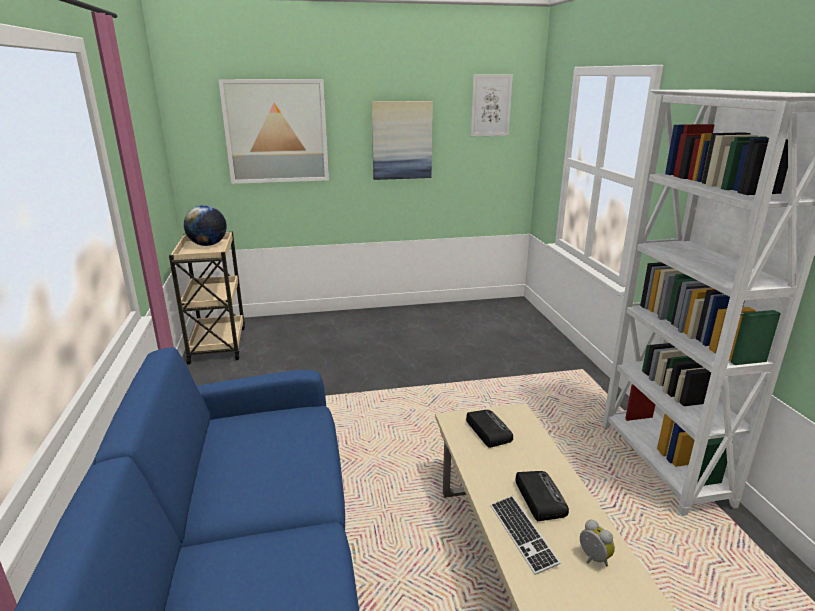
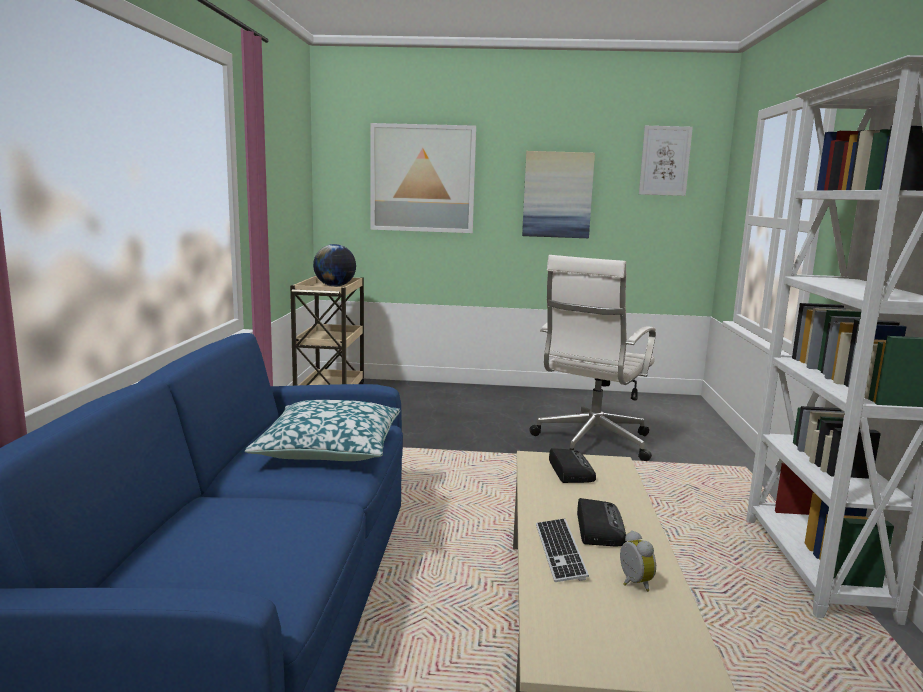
camera: 15 degrees right, 10 degrees down
none -> pillow [245,400,400,461]
none -> white office chair [529,255,656,461]

